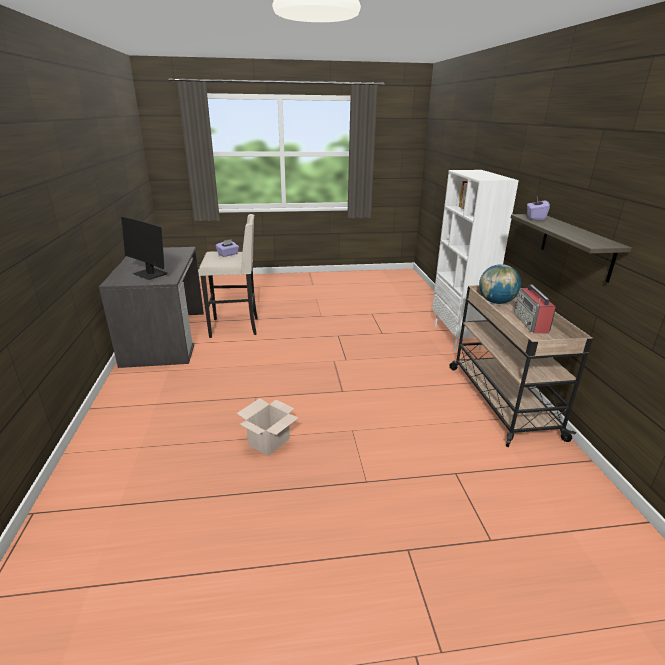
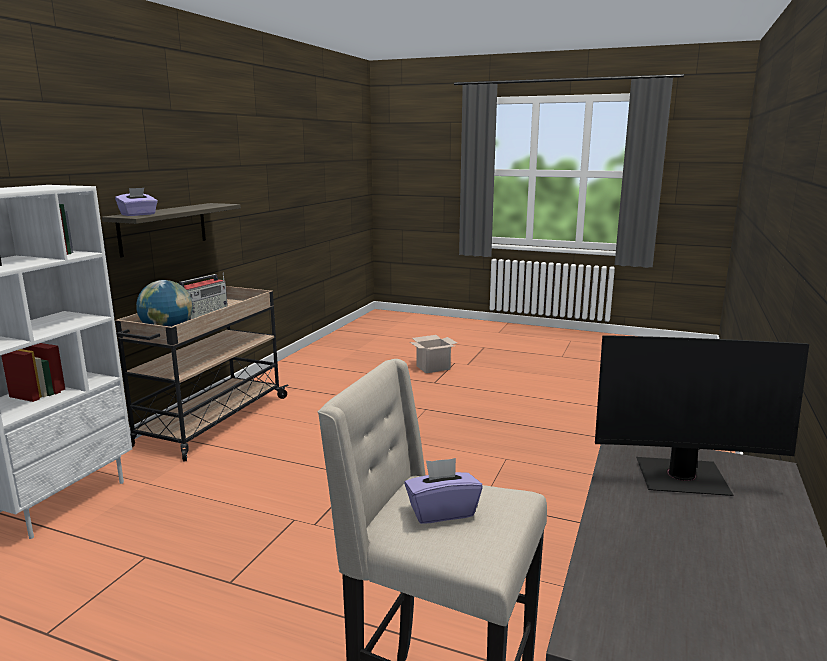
camera: 150 degrees left, 10 degrees down
monitor [121,217,167,280] -> monitor turned 120 degrees clockwise [595,335,809,496]
cardboard box [237,398,299,456] -> cardboard box moved to [410,335,457,373]

